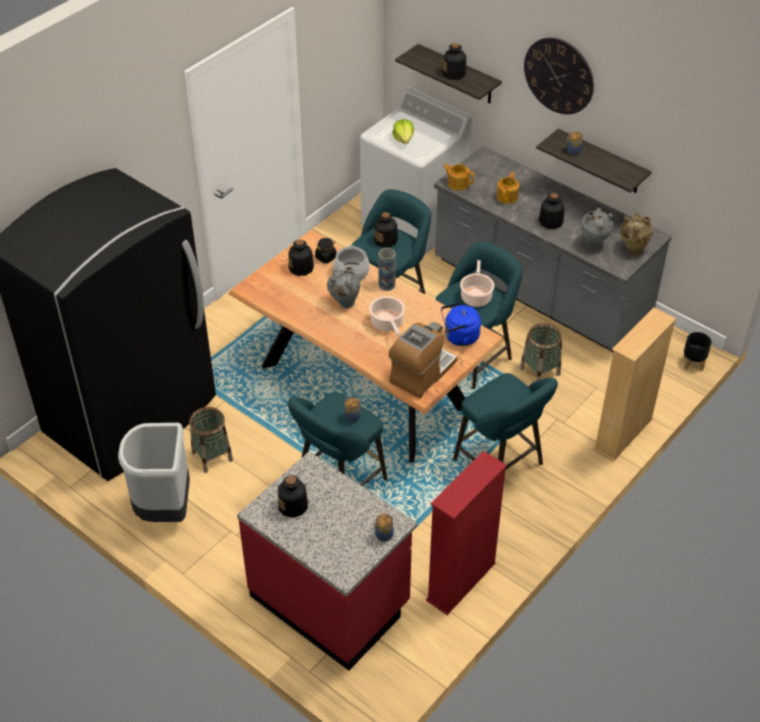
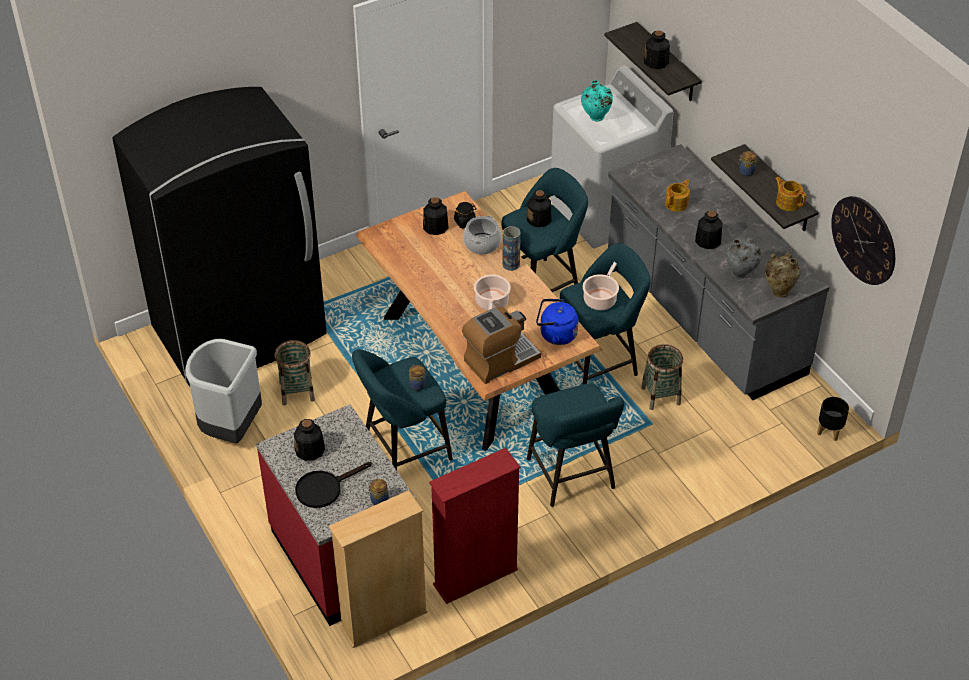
camera: 20 degrees right, 0 degrees up
grey vase [327,267,360,308] -> none
lettuce [393,119,414,144] -> turquoise vase [581,80,613,121]
teapot [443,164,474,191] -> teapot moved to [775,177,807,211]
wall clock [524,37,594,114] -> wall clock moved to [831,196,895,285]
beige bookcase [593,307,676,462] -> beige bookcase moved to [329,490,428,648]
none -> black frying pan [295,462,371,508]

